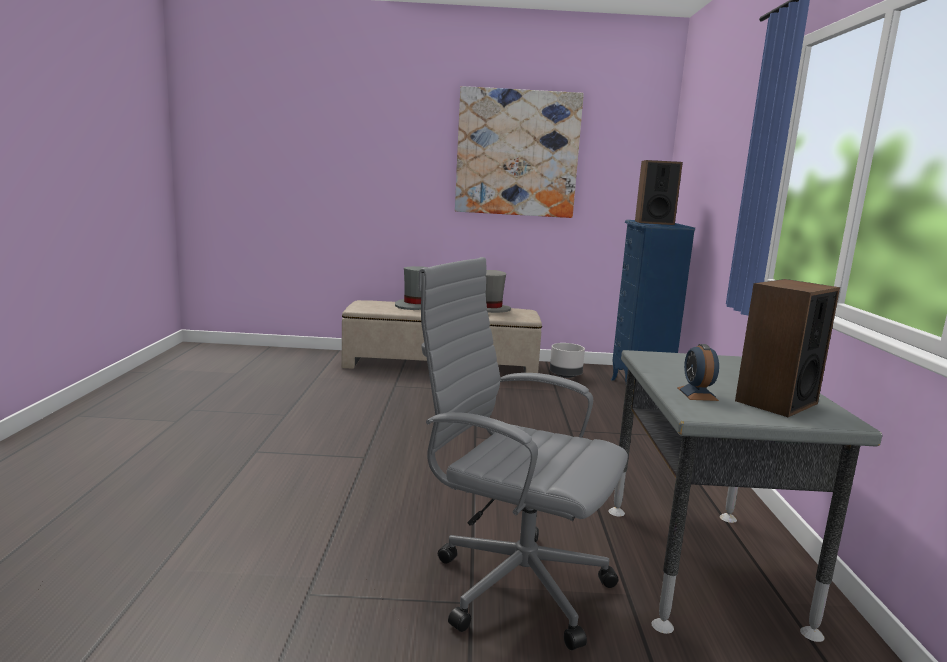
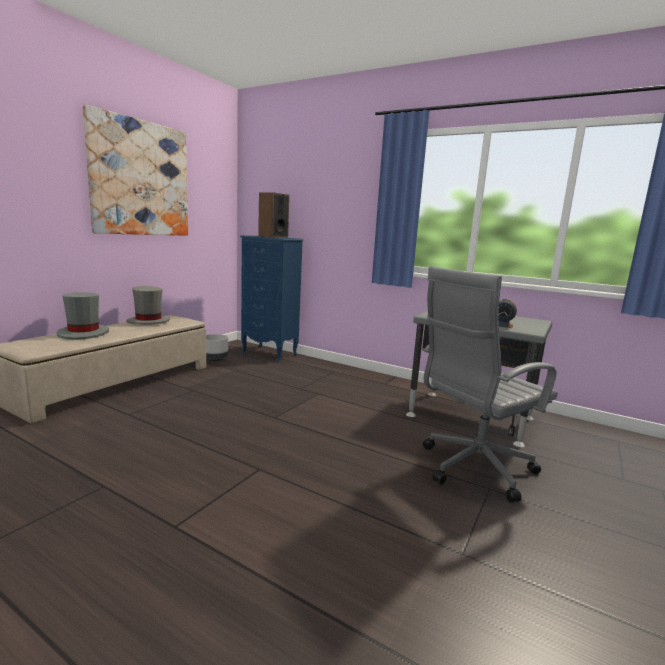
camera: 60 degrees left, 0 degrees up
speaker [735,279,840,417] -> none

